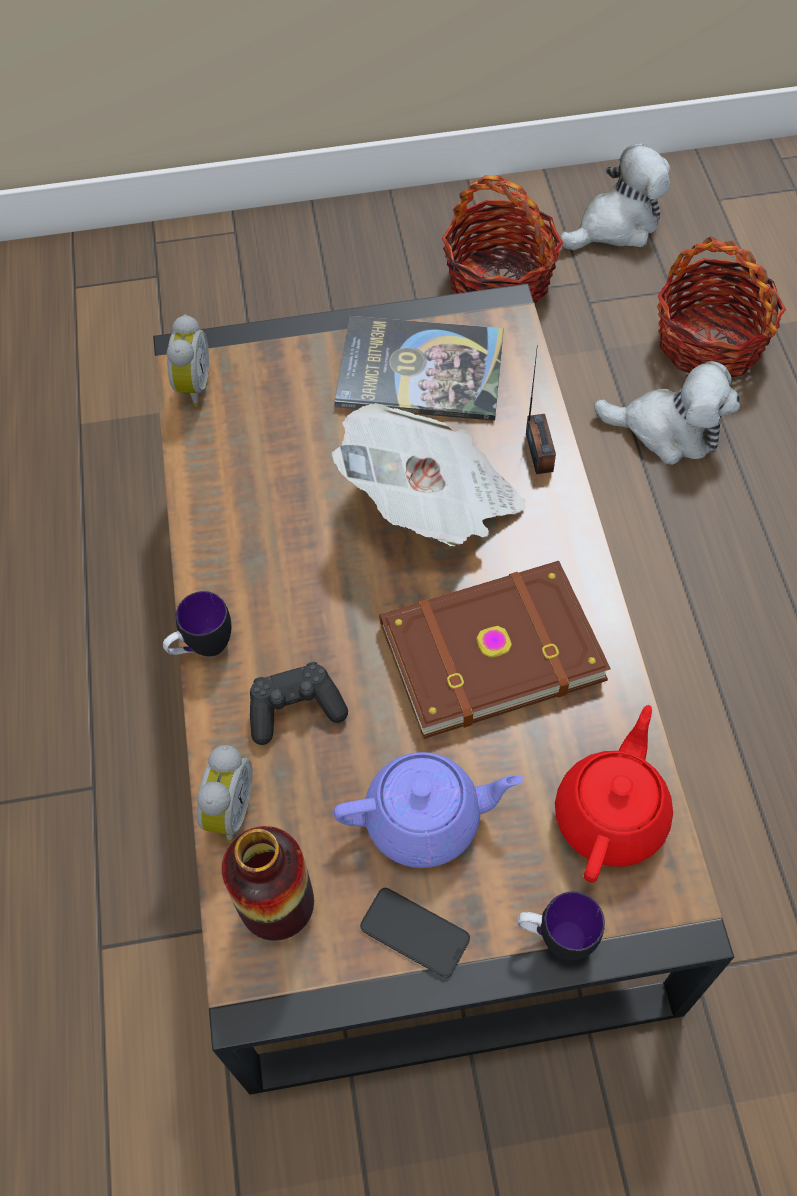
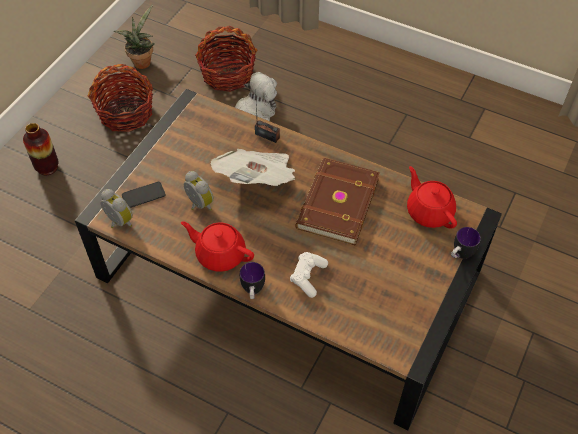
camera: 55 degrees left, 5 degrees down
alarm clock [197,745,252,843] -> alarm clock moved to [184,171,214,211]
vase [222,826,314,941] -> vase moved to [23,123,59,176]
black game controller [250,662,348,745] -> white game controller [290,252,328,298]
book [334,316,504,421] -> none
purple teapot [334,752,523,868] -> none
phone [360,888,470,978] -> phone moved to [122,182,166,208]
plush toy [560,143,670,250] -> potted plant [114,5,155,69]
none -> red teapot [181,221,254,272]

